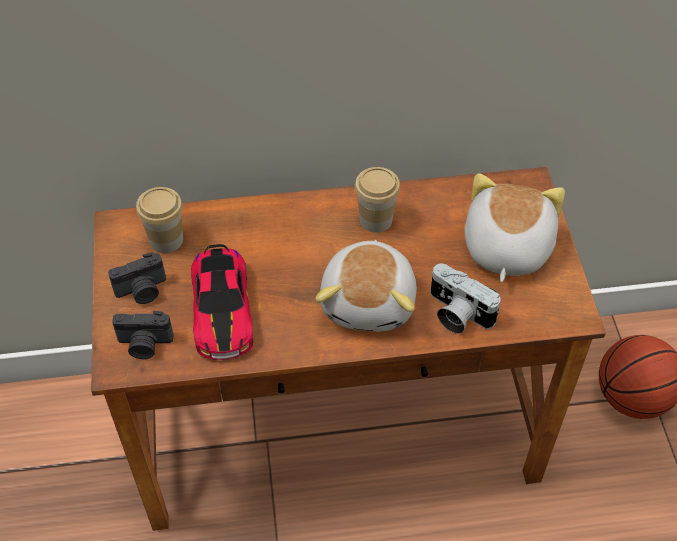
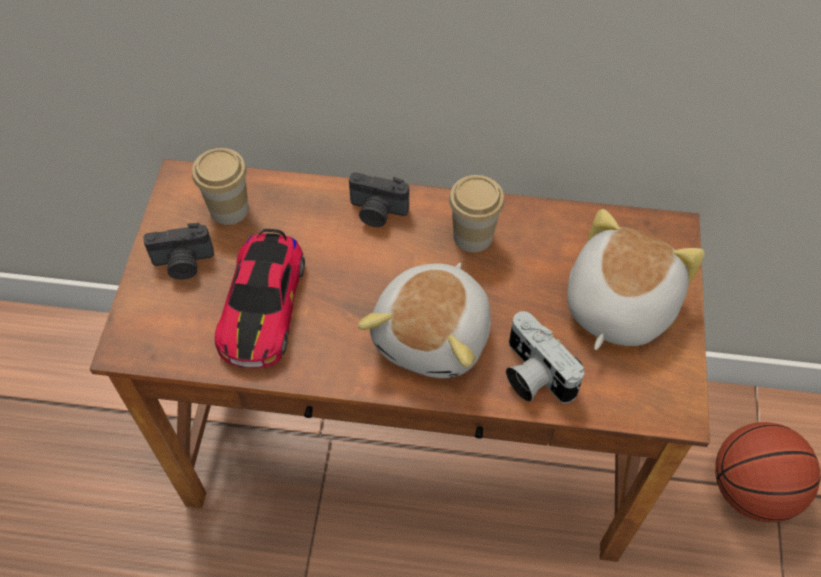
camera: 15 degrees right, 5 degrees up
camera [112,311,174,359] -> camera moved to [349,172,409,227]

